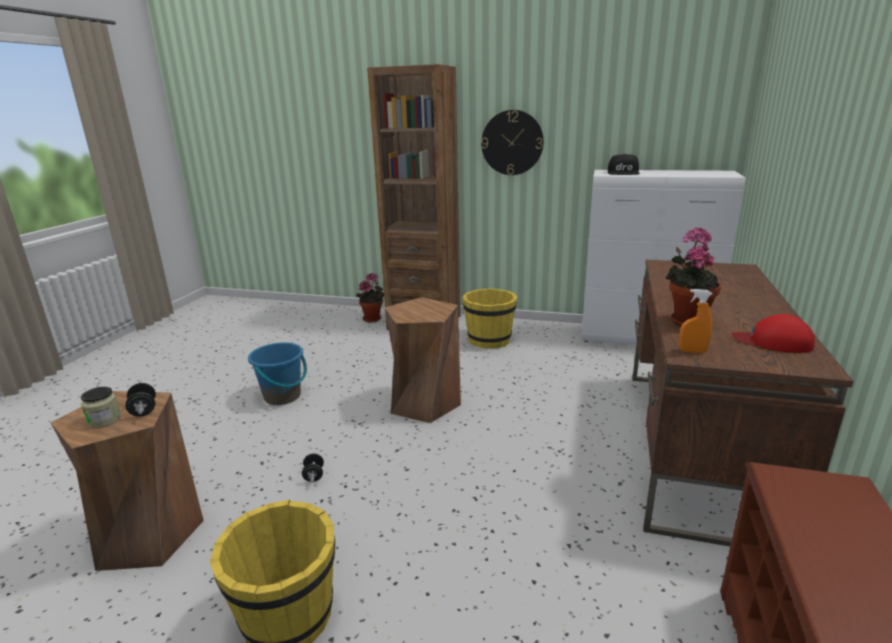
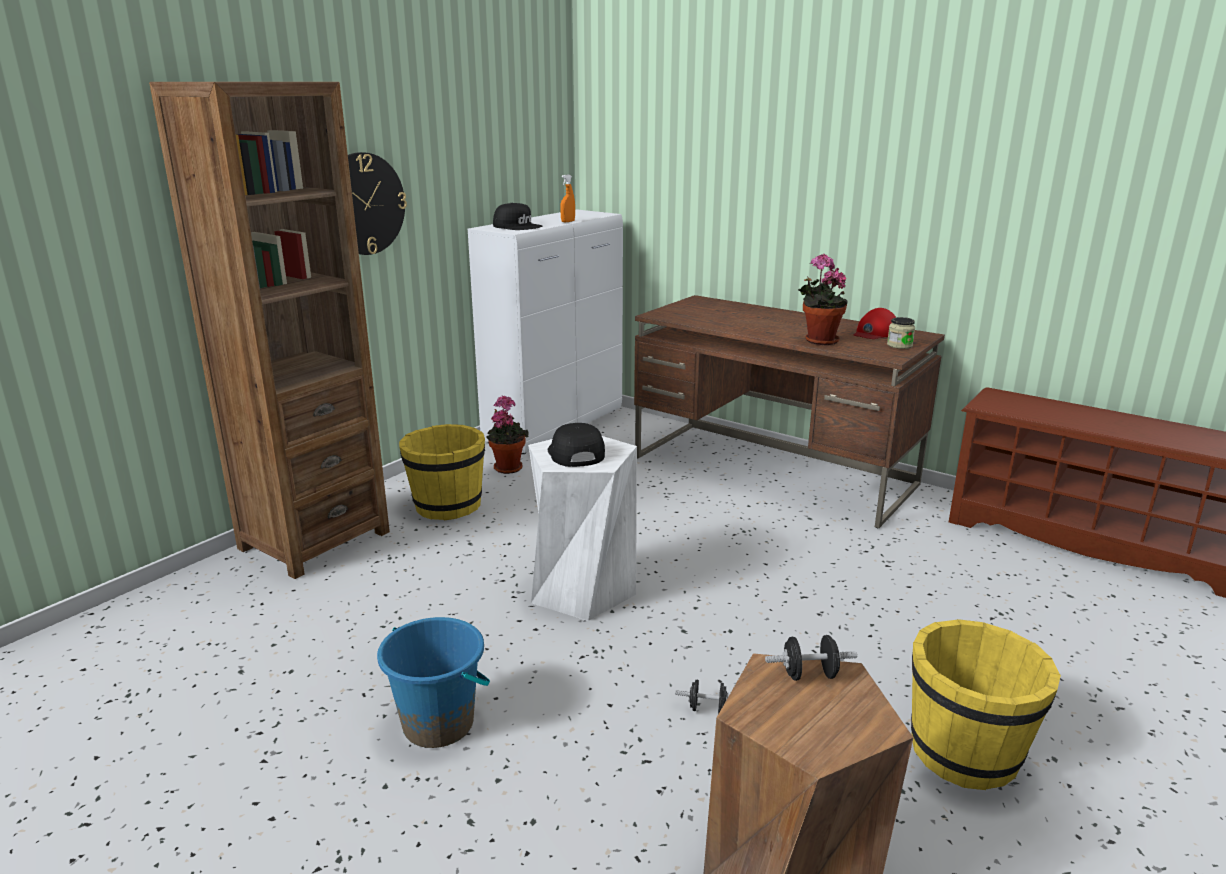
camera: 70 degrees left, 0 degrees up
jar [81,387,121,428] -> jar moved to [887,317,915,349]
potted plant [356,273,384,323] -> potted plant moved to [486,396,529,474]
brown stool [385,297,461,423] -> white stool [528,436,637,621]
orange spray bottle [679,289,712,353] -> orange spray bottle moved to [560,174,575,222]
none -> black cap [548,423,605,467]

